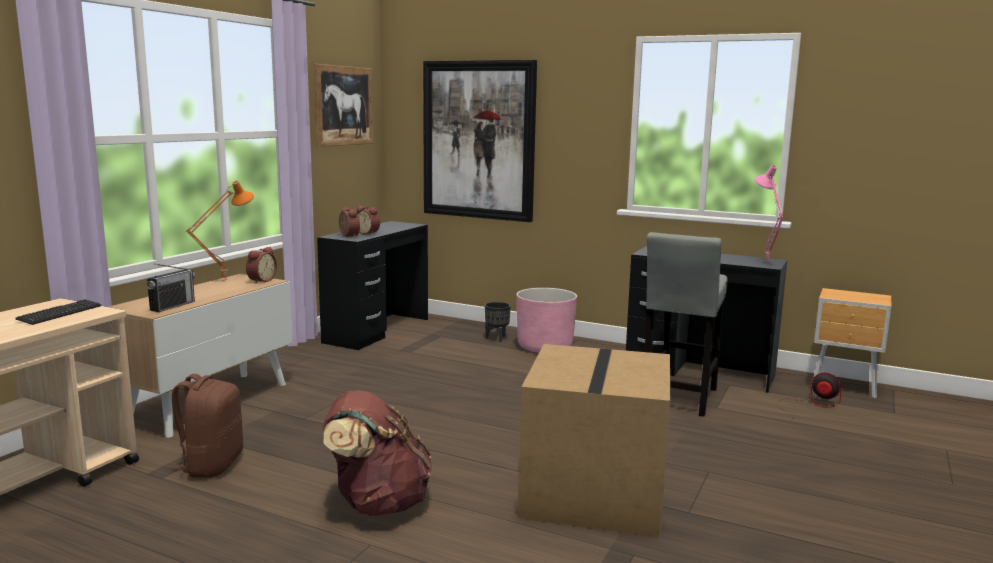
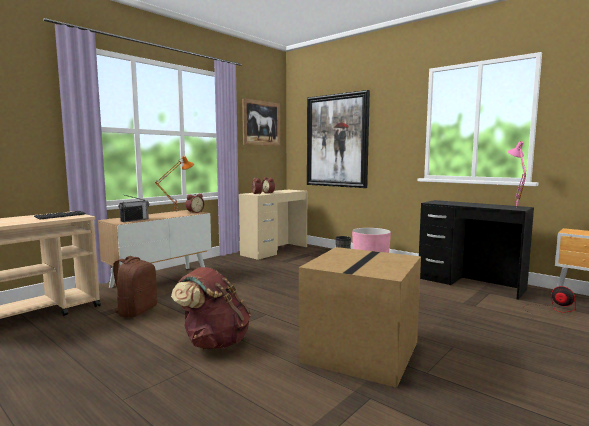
camera: 15 degrees right, 5 degrees down
black desk [317,221,428,350] -> beige desk [239,190,307,260]
grey stool [644,232,728,417] -> none

